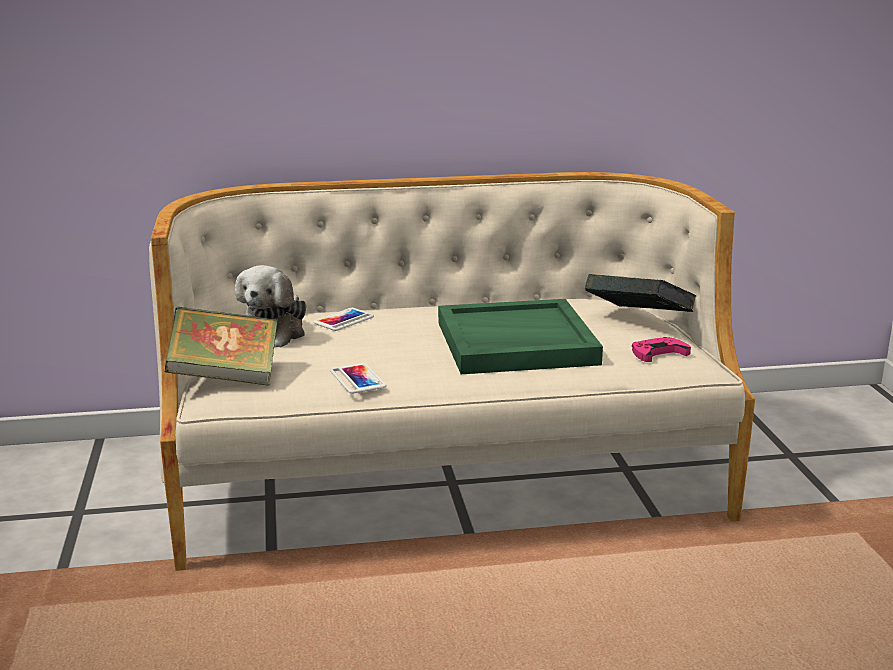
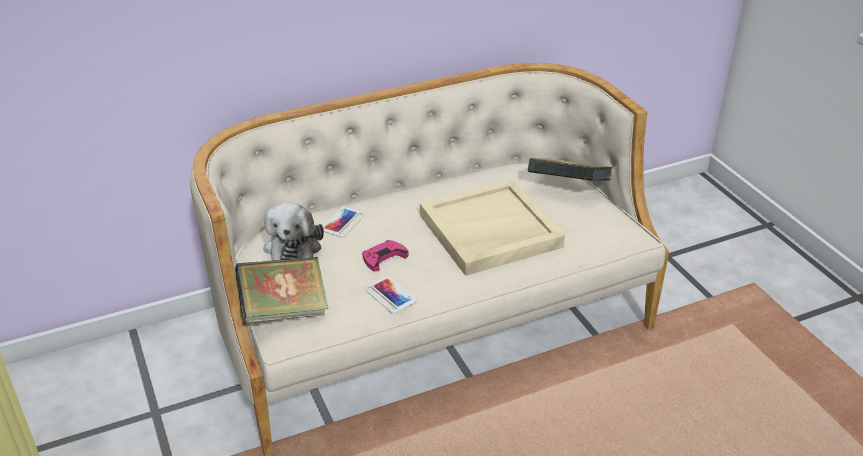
camera: 15 degrees left, 15 degrees up
green tray [438,299,603,374] -> beige tray [420,180,565,276]
pink game controller [632,337,691,362] -> pink game controller moved to [362,240,408,271]

